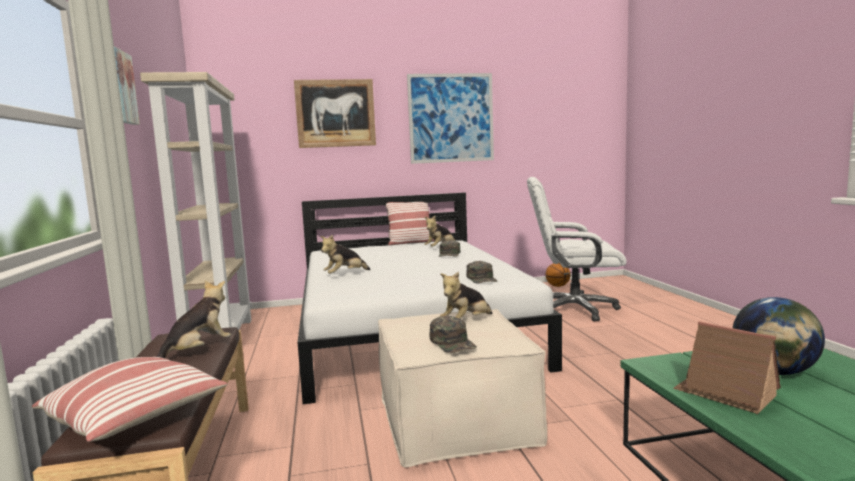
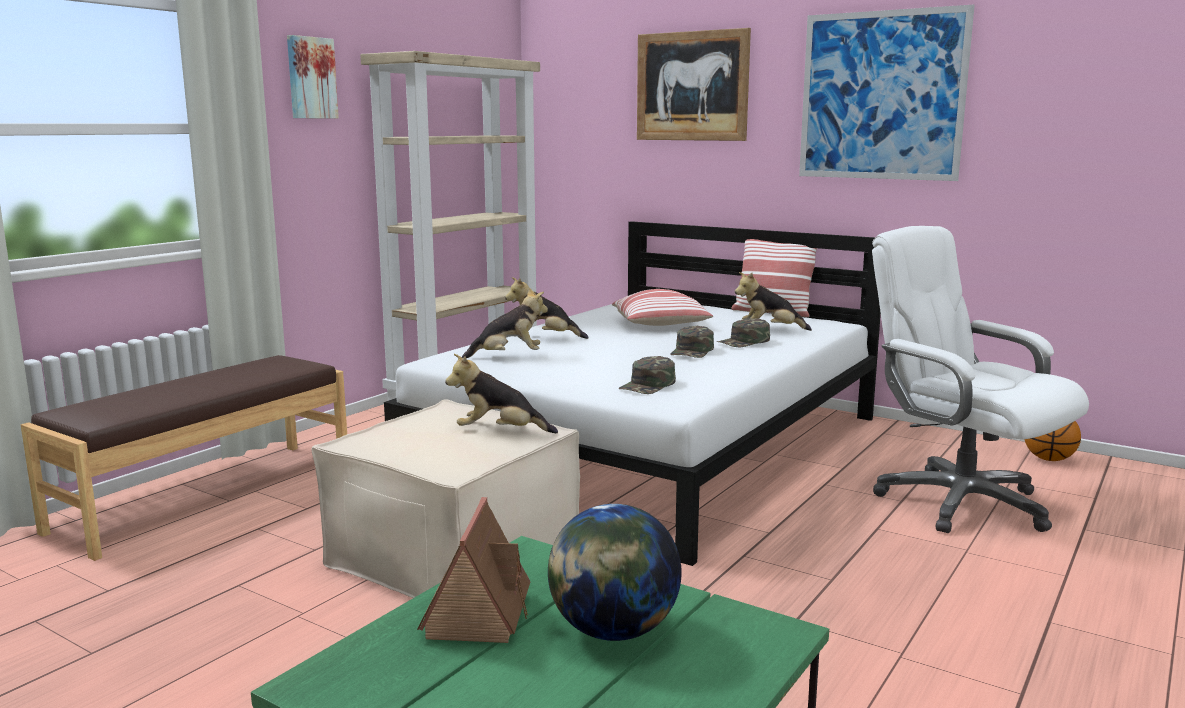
camera: 45 degrees right, 5 degrees up
pillow [32,357,228,442] -> pillow moved to [612,289,713,326]
plush toy [157,280,231,358] -> plush toy moved to [462,287,548,358]
green cap [429,316,477,353] -> green cap moved to [670,326,714,358]

